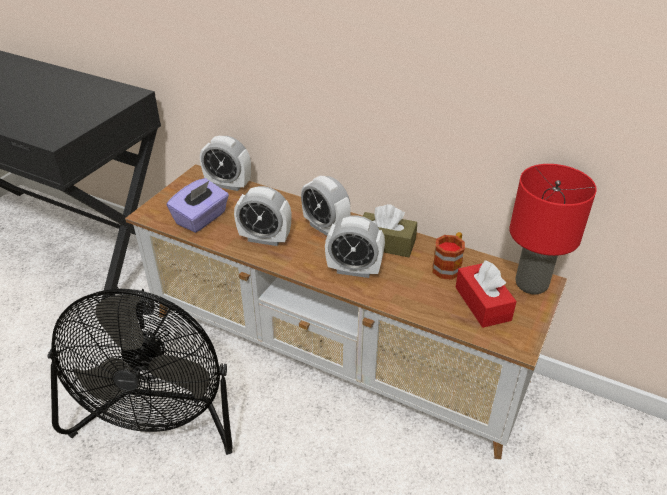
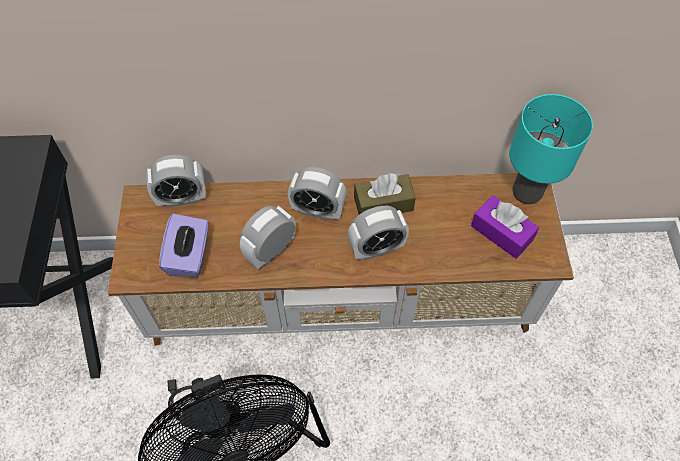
camera: 30 degrees left, 20 degrees up
alarm clock [234,186,292,246] -> alarm clock turned 150 degrees clockwise [240,206,295,269]
mug [432,232,465,280] -> none
red tissue box [455,260,517,328] -> purple tissue box [471,195,539,259]
red table lamp [509,164,597,295] -> turquoise table lamp [509,94,593,204]

